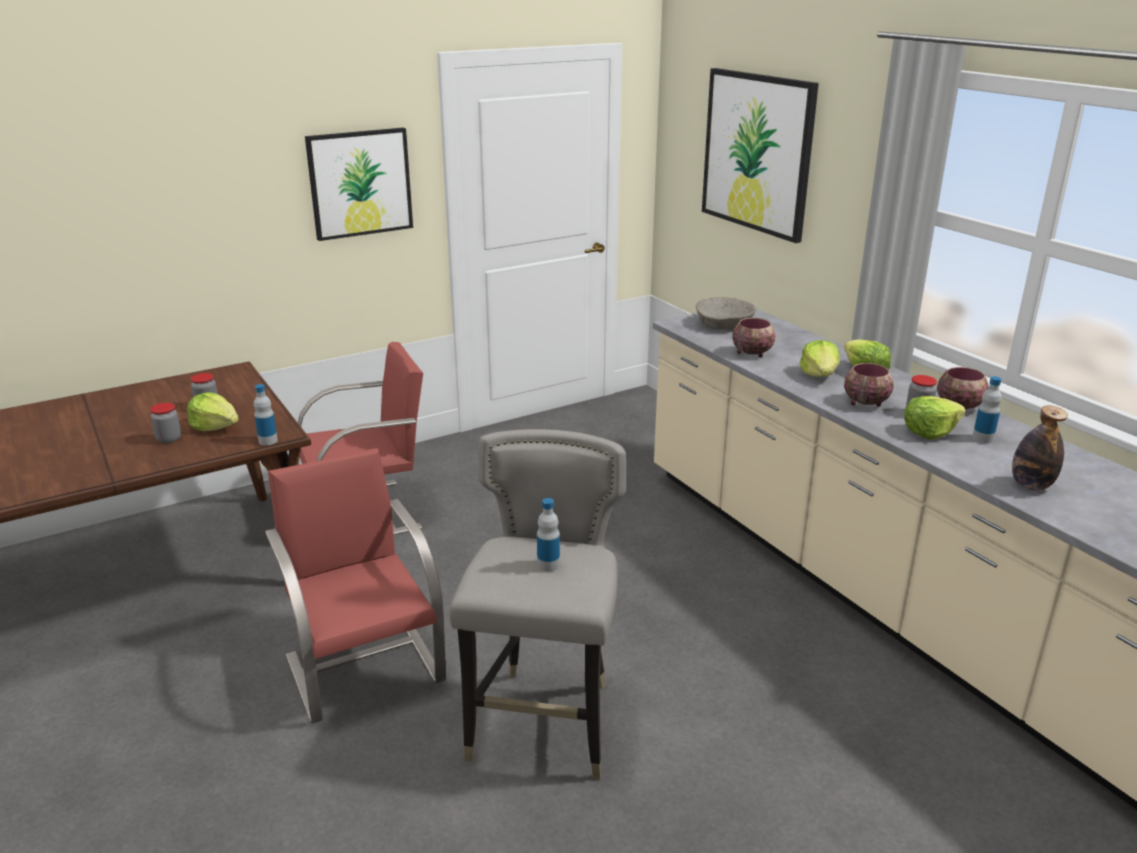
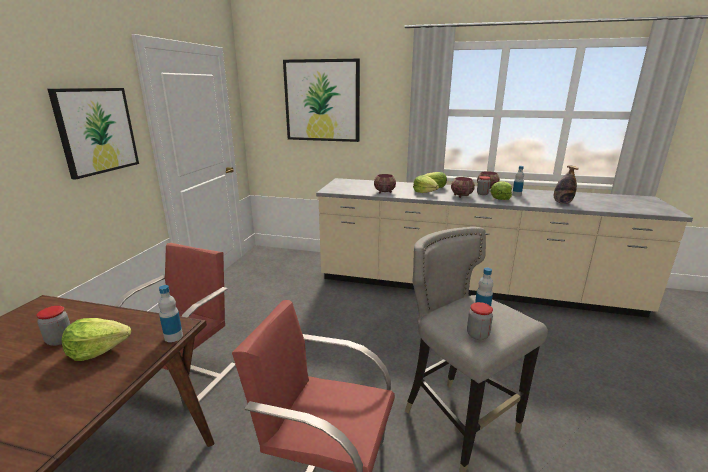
camera: 45 degrees left, 5 degrees down
jar [150,403,181,444] -> jar moved to [467,302,493,340]
beige bowl [696,297,756,329] -> none

